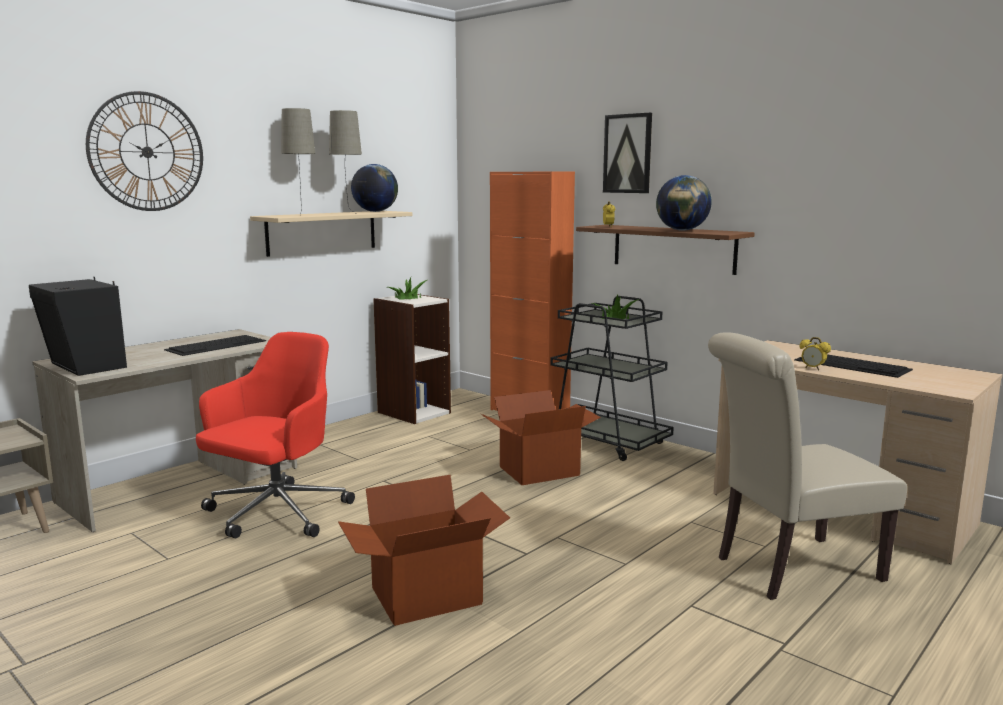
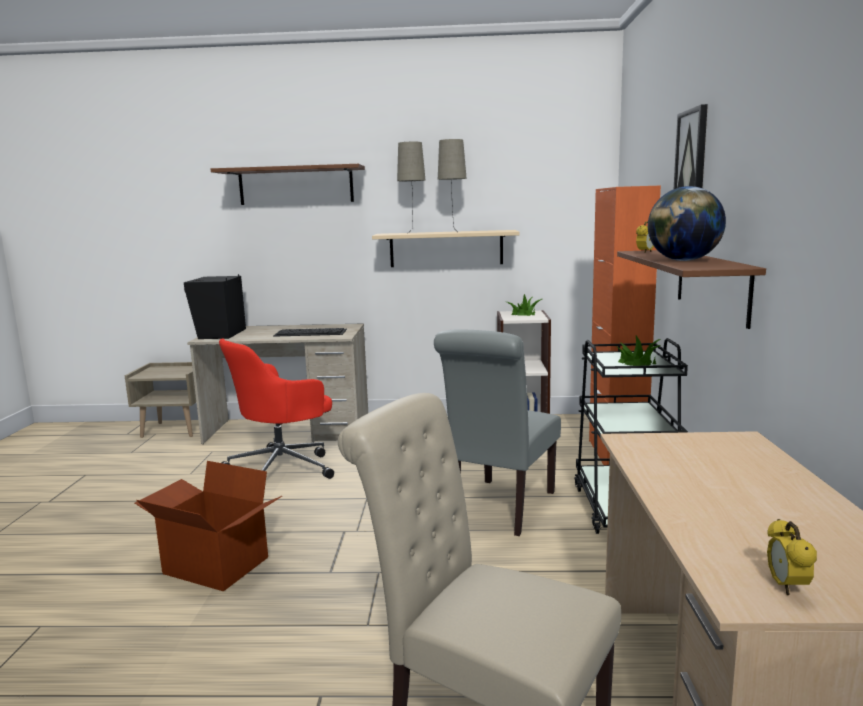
camera: 50 degrees right, 0 degrees up
wall clock [86,91,203,211] -> brown shelf [211,164,365,205]
red office chair [196,332,355,538] -> red office chair turned 150 degrees clockwise [219,339,334,479]
globe [351,164,398,212] -> none
cardboard box [481,390,601,485] -> grey chair [434,329,561,536]
keyboard [794,354,913,378] -> none
alarm clock [799,337,831,370] -> alarm clock moved to [767,519,817,595]

